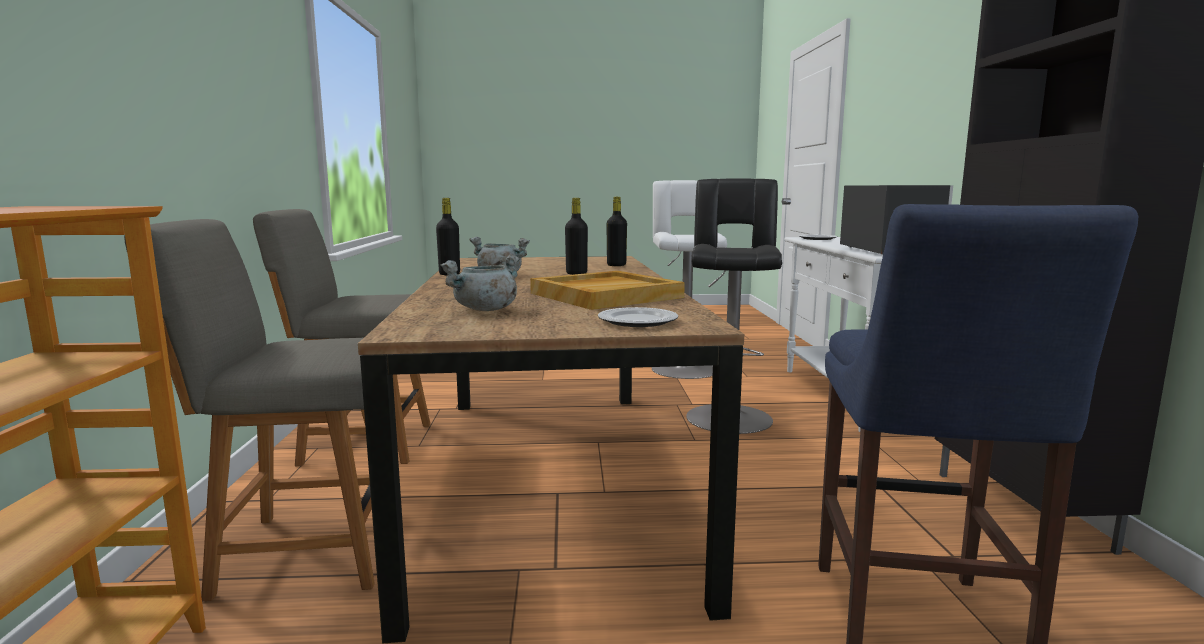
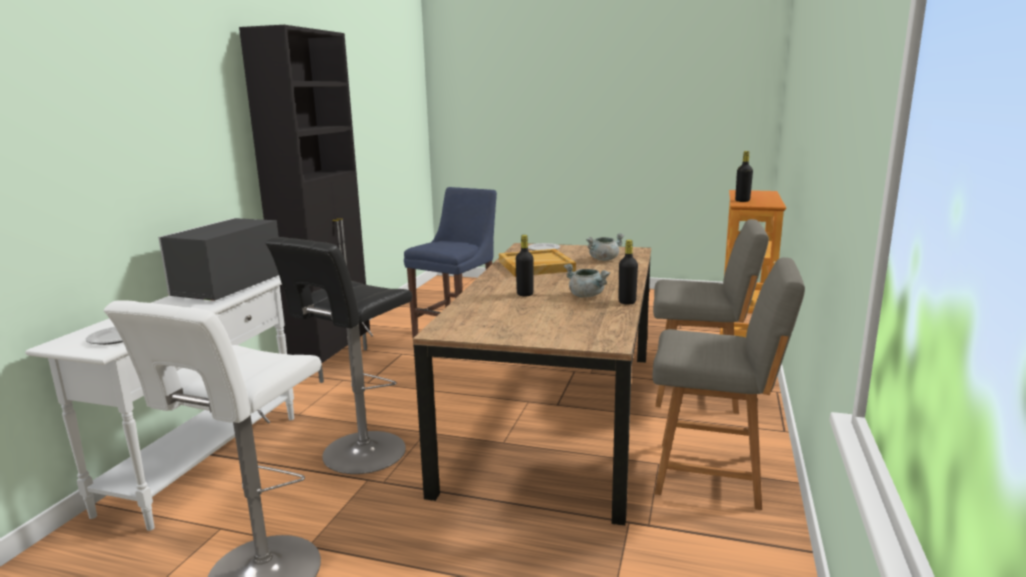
camera: 160 degrees left, 5 degrees up
black bottle [606,197,627,266] -> black bottle moved to [735,151,753,202]

